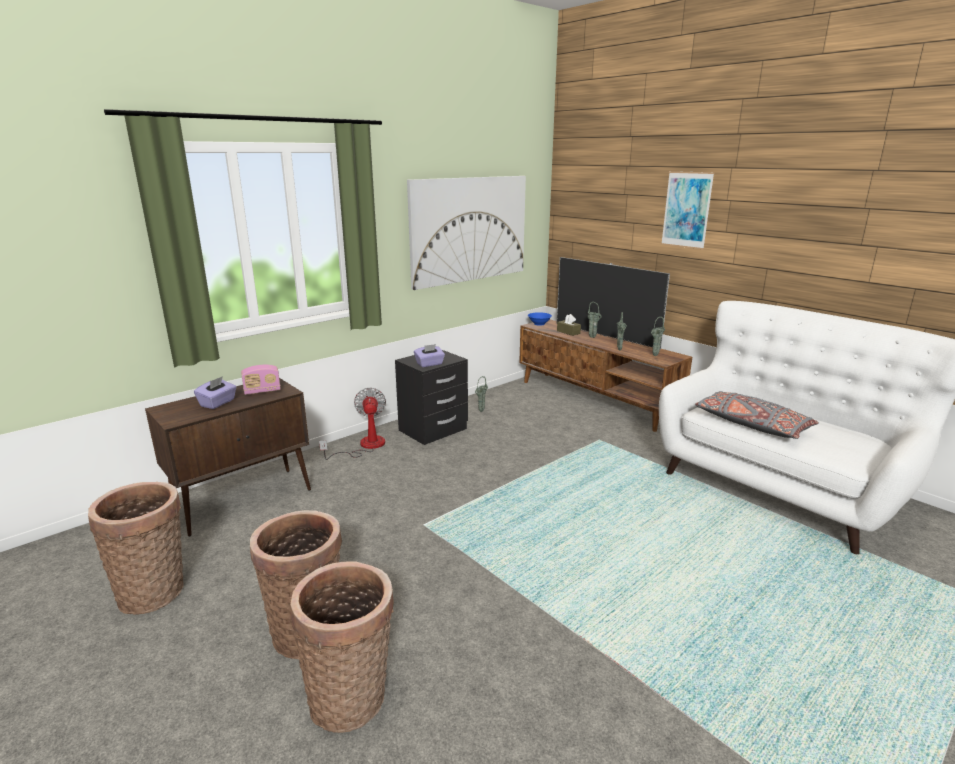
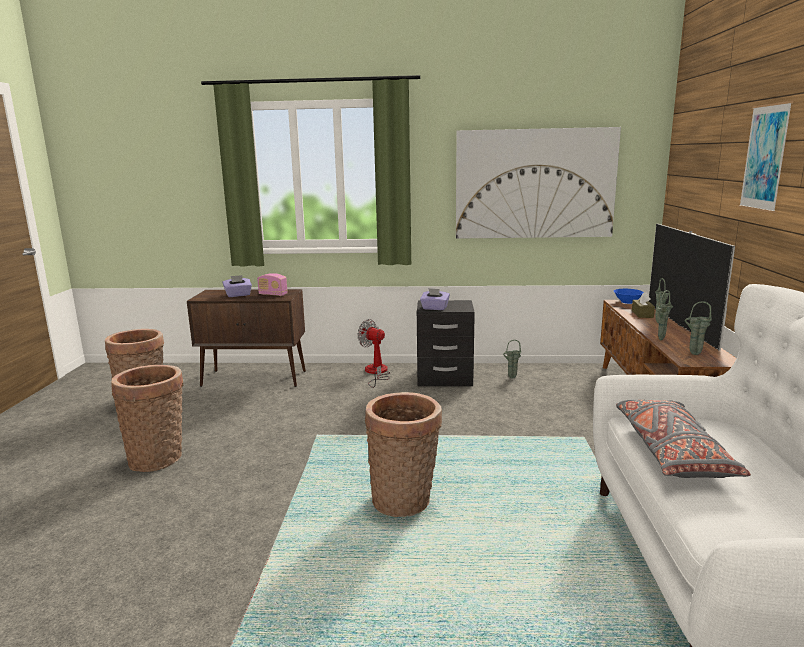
camera: 45 degrees right, 5 degrees down
basket [290,562,394,733] -> basket moved to [365,392,442,517]
fan [319,388,386,460] -> fan turned 90 degrees counterclockwise [357,319,390,388]

